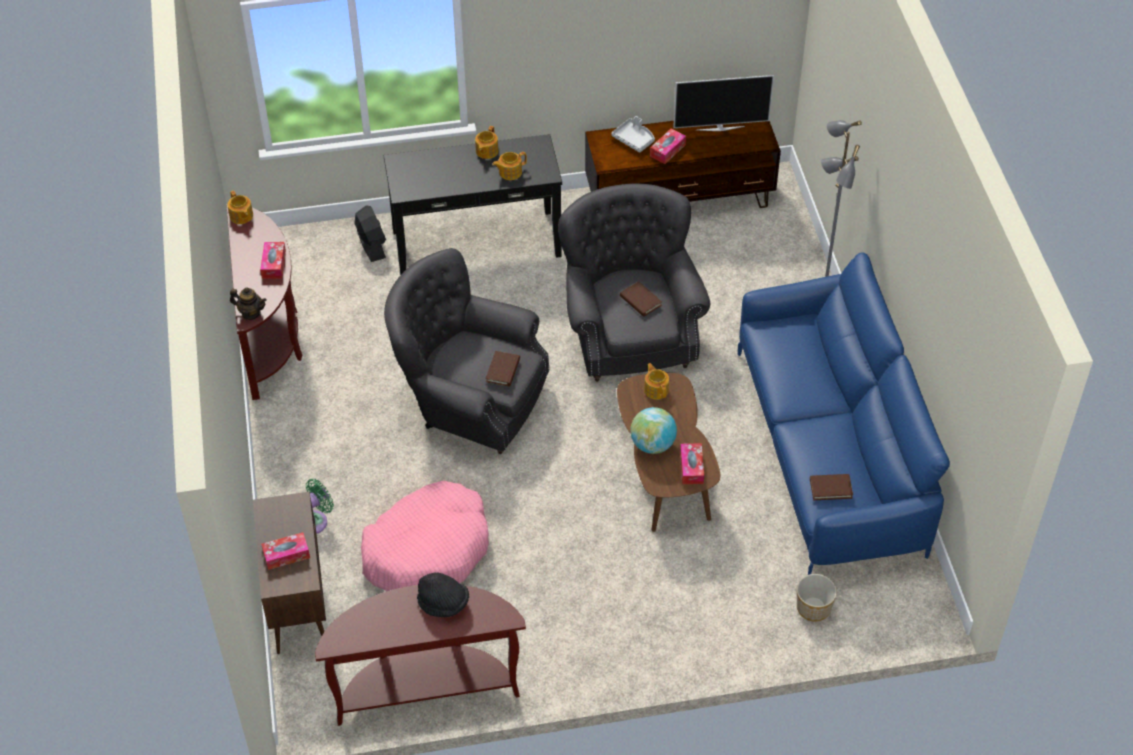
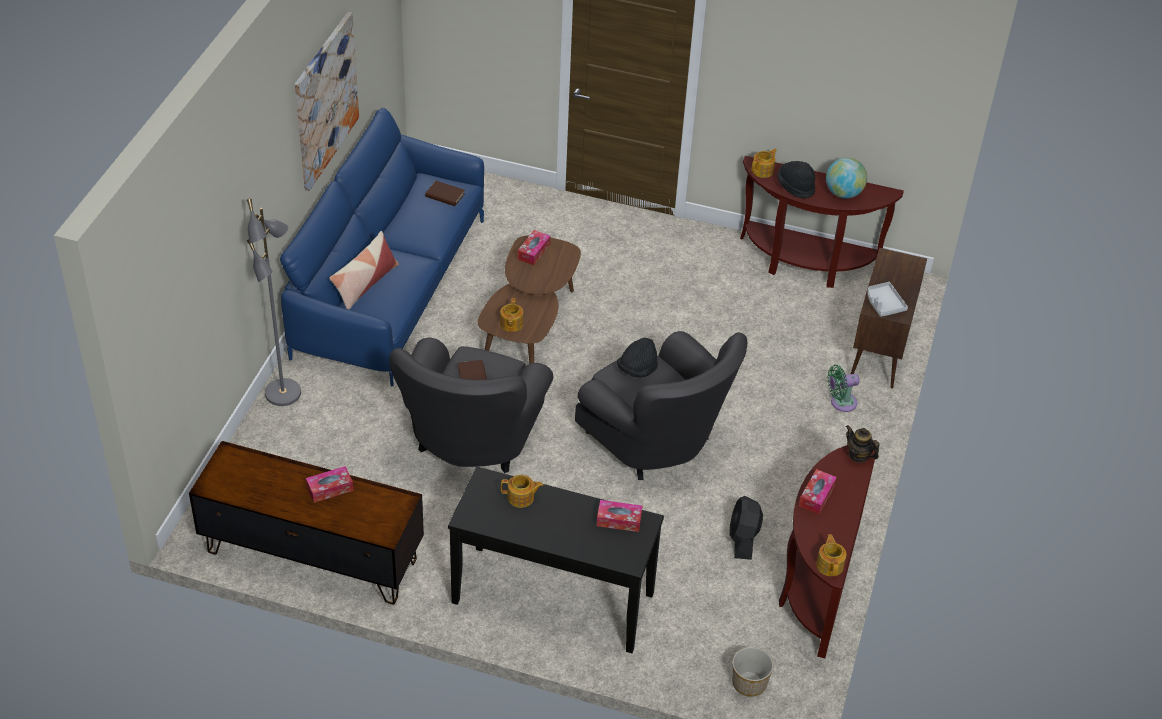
camera: 155 degrees left, 5 degrees down
tissue box [261,532,310,570] -> tissue box moved to [597,500,642,532]
black fan [354,205,386,262] -> black fan moved to [730,496,763,560]
pink dog bed [361,481,489,591] -> none
teapot [475,126,499,159] -> teapot moved to [751,149,777,178]
brown book [486,351,520,387] -> black hat [617,338,658,378]
grey tray [611,116,655,152] -> grey tray moved to [868,282,908,317]
globe [630,407,677,454] -> globe moved to [826,158,867,199]
television [673,75,774,131] -> none
planter [797,574,837,622] -> planter moved to [732,647,773,697]
none -> picture [295,12,359,191]
none -> pillow [329,231,399,309]

